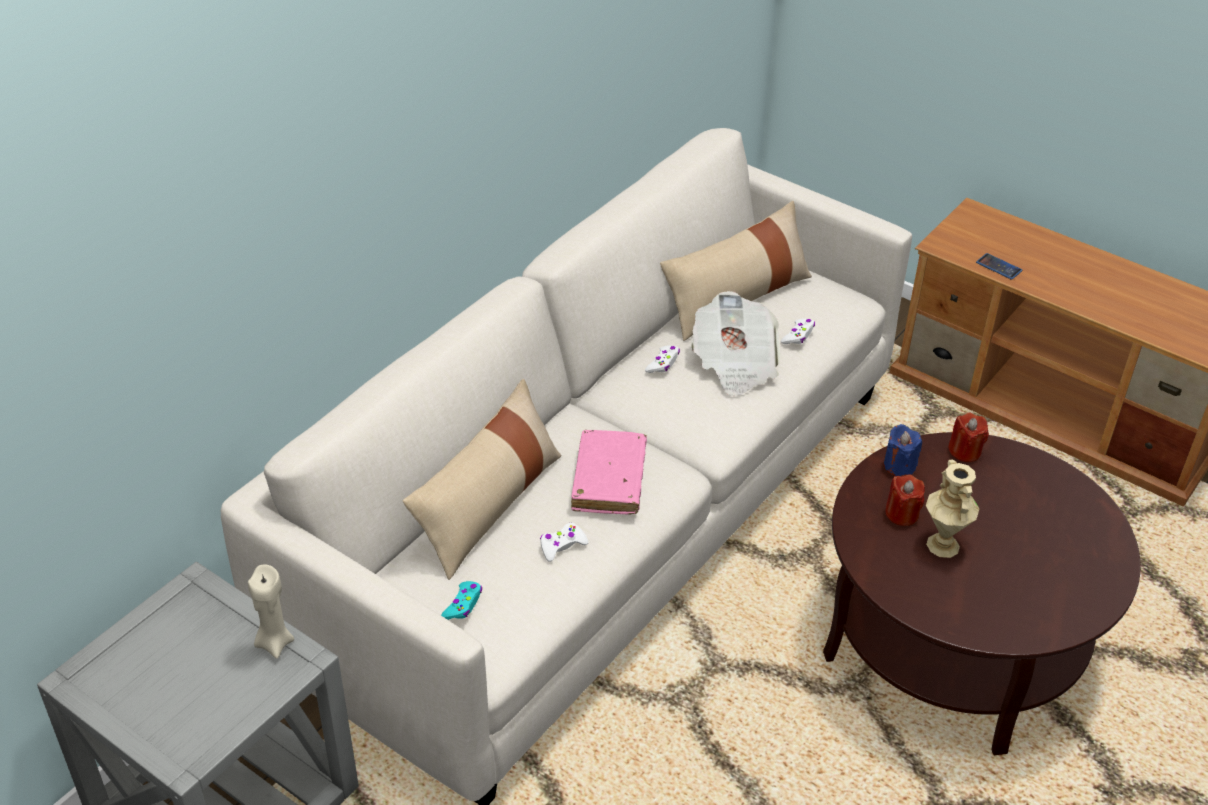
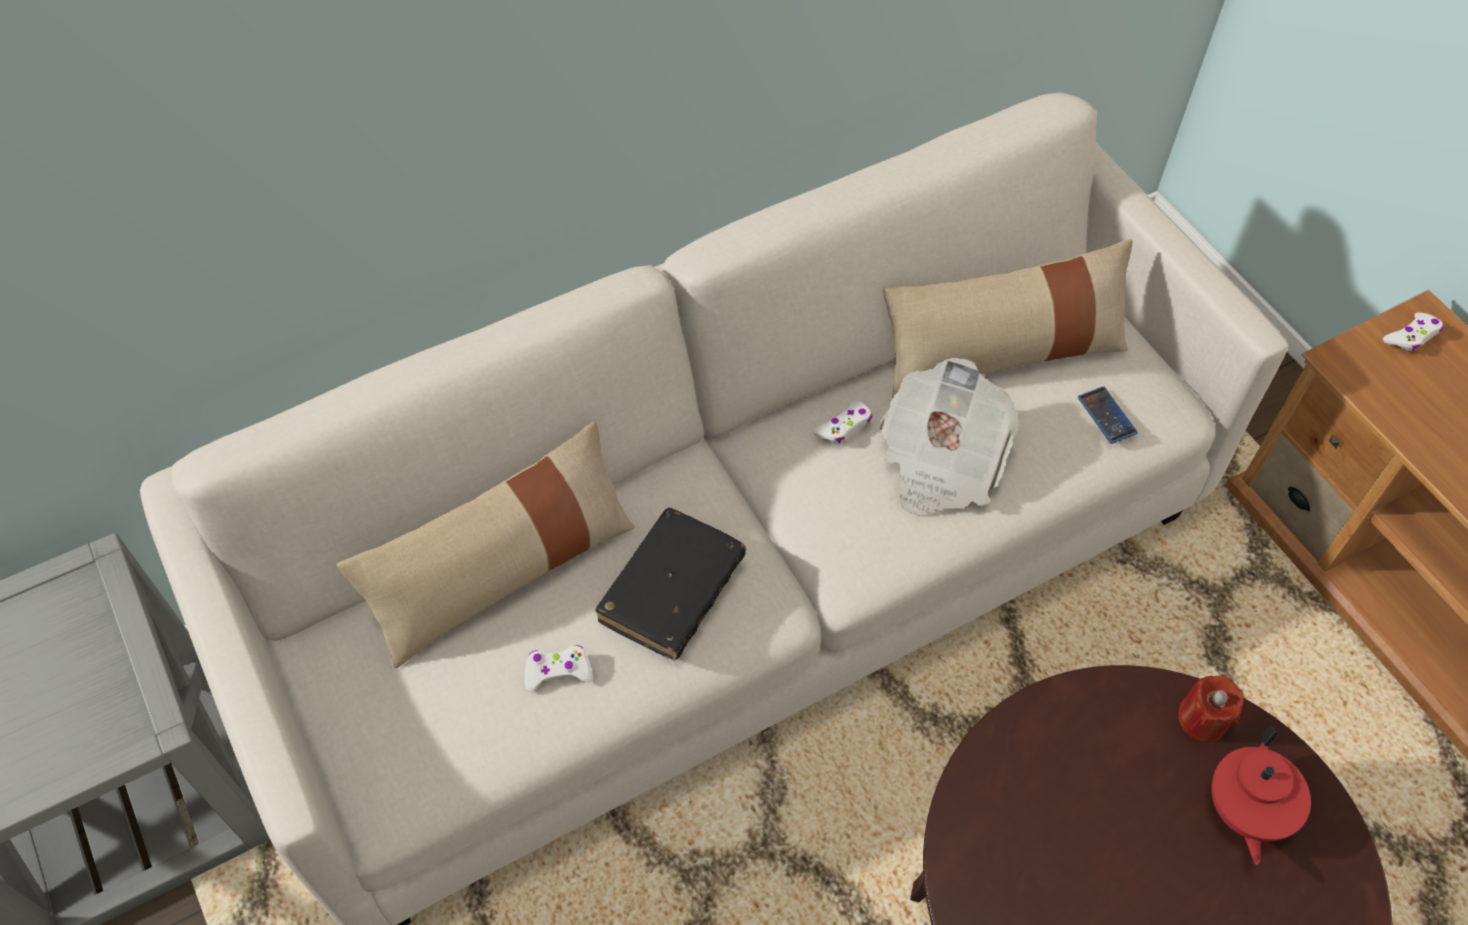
camera: 25 degrees right, 15 degrees up
beige candle [248,564,294,659] -> none
turquoise game controller [441,581,482,620] -> none
pink book [571,430,647,514] -> black book [595,508,746,661]
white game controller [781,319,815,344] -> white game controller moved to [1383,312,1444,351]
blue candle [884,424,922,476] -> none
red candle [885,474,925,526] -> none
beige vase [926,459,979,558] -> none
phone [976,253,1023,280] -> phone moved to [1078,386,1138,444]
none -> red teapot [1211,726,1311,864]

